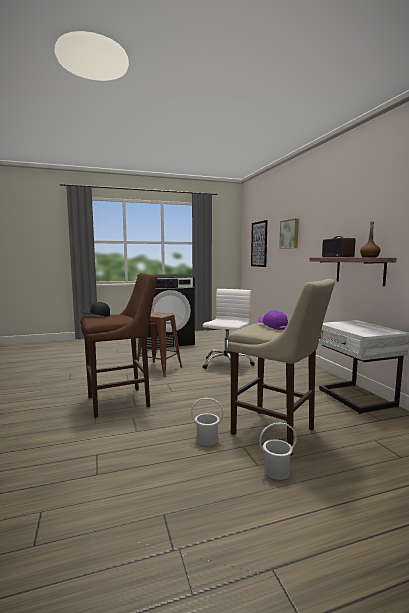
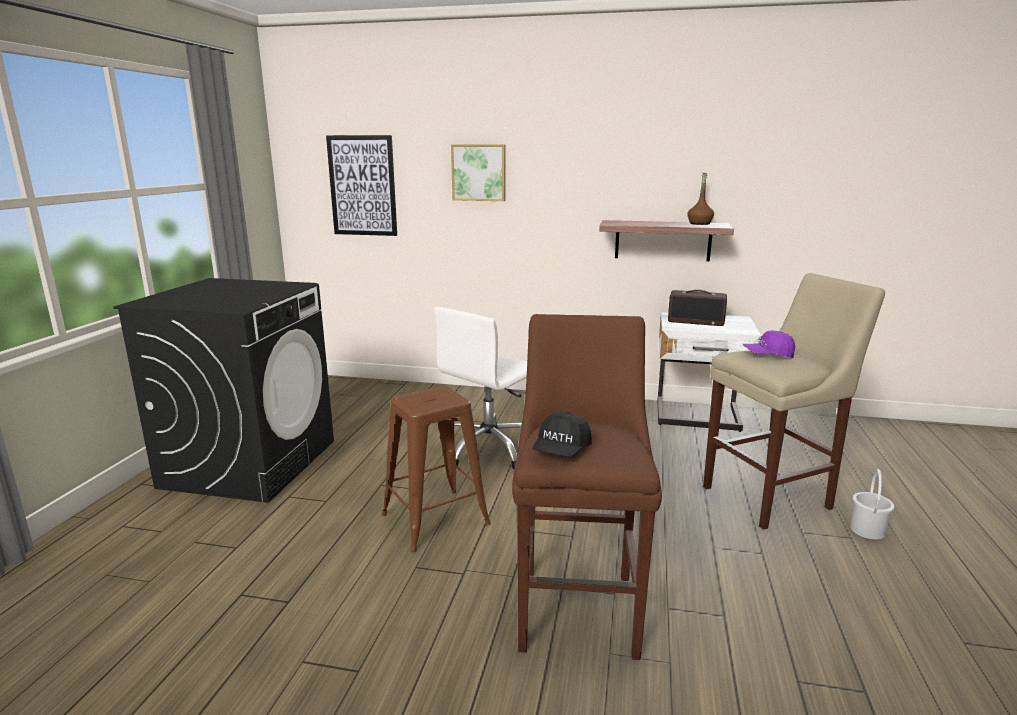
camera: 60 degrees left, 10 degrees up
white bucket [191,398,224,446] -> none
white office chair [202,289,255,369] -> white office chair turned 105 degrees counterclockwise [434,307,527,469]
radio [322,236,356,257] -> radio moved to [668,290,727,326]

